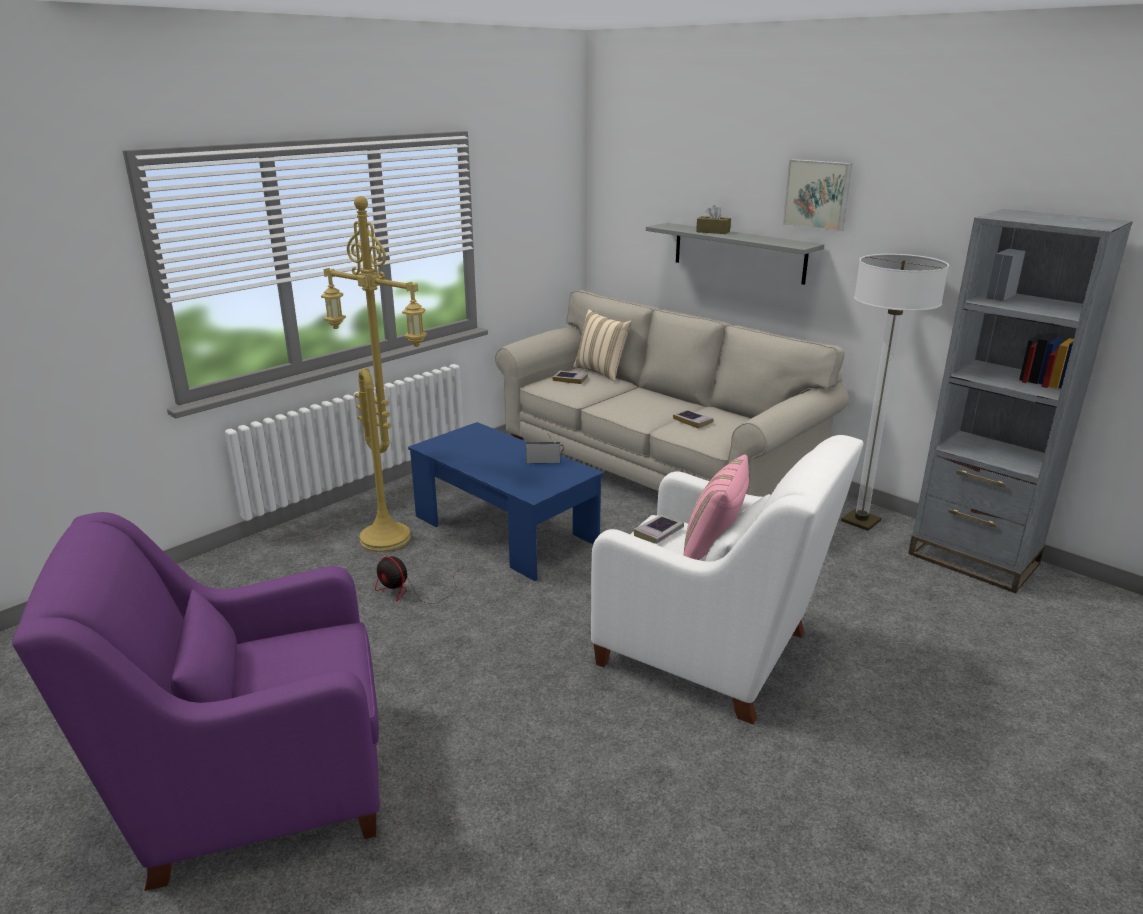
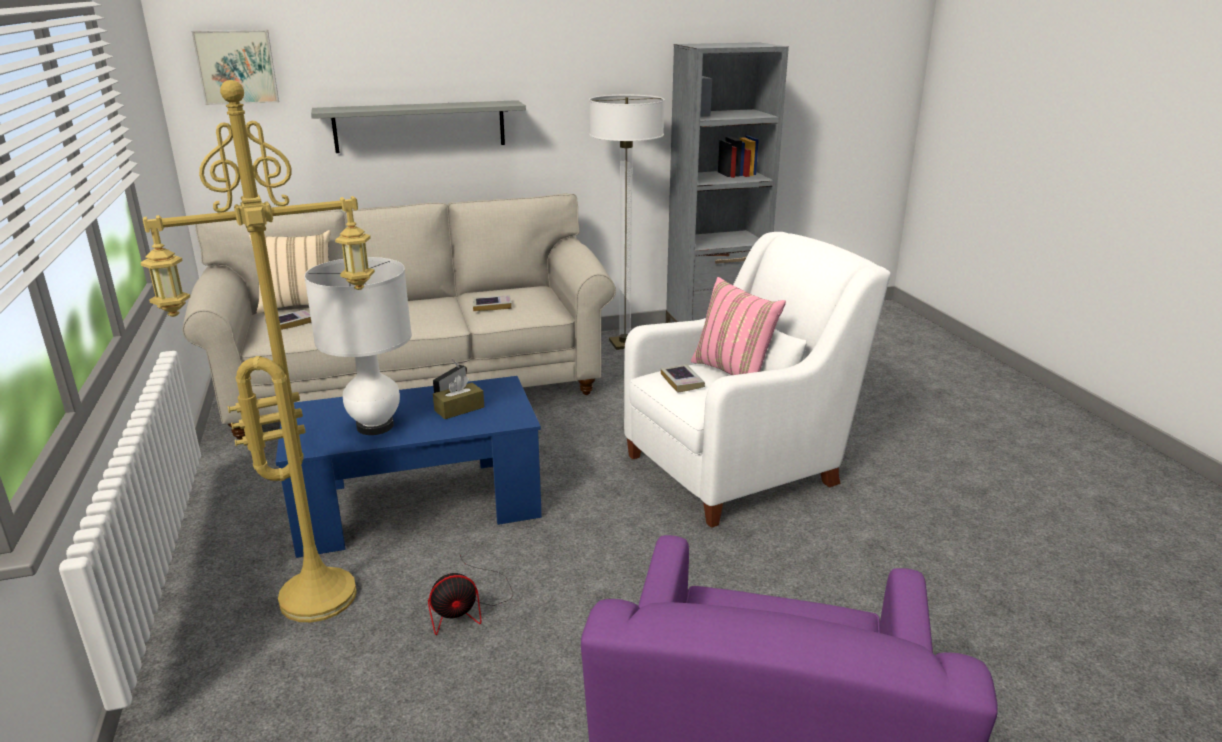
camera: 60 degrees left, 0 degrees up
brown tissue box [696,205,731,234] -> brown tissue box moved to [433,375,484,419]
picture [783,159,852,232] -> picture moved to [192,30,279,105]
none -> white table lamp [304,257,412,435]

